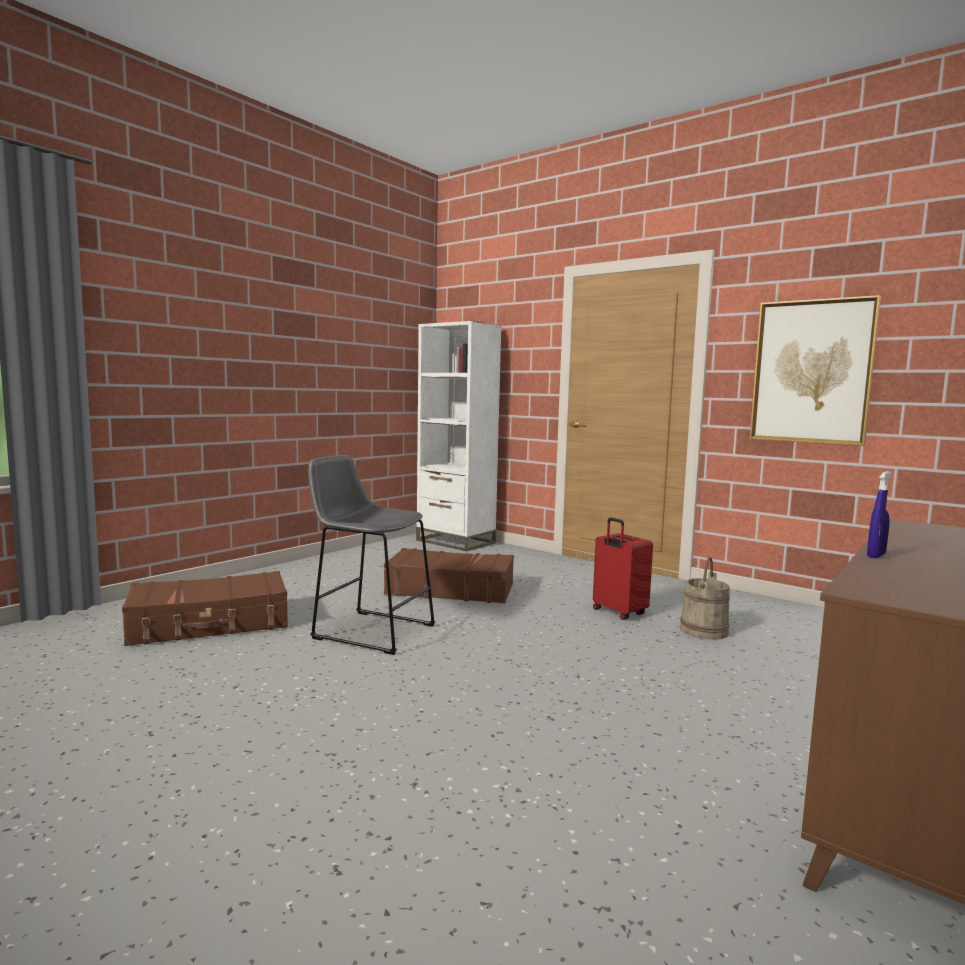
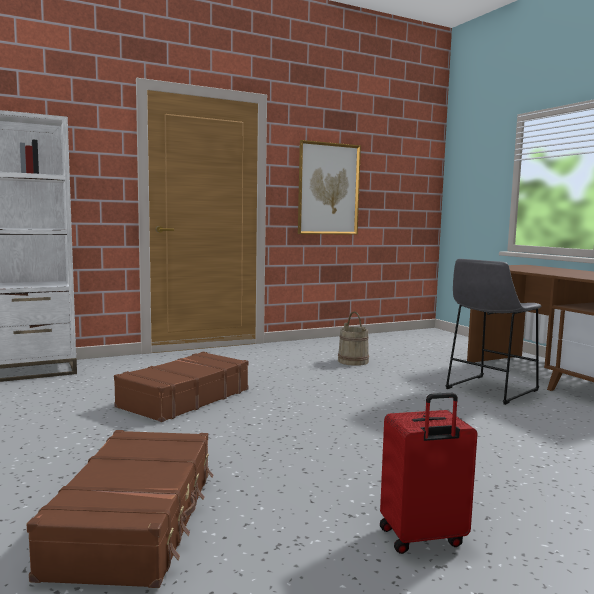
camera: 65 degrees left, 0 degrees up
grey stool [308,455,436,655] -> grey stool moved to [446,259,541,405]
red suitcase [593,518,653,620] -> red suitcase moved to [380,393,477,554]
blue spray bottle [867,471,891,558] -> none

